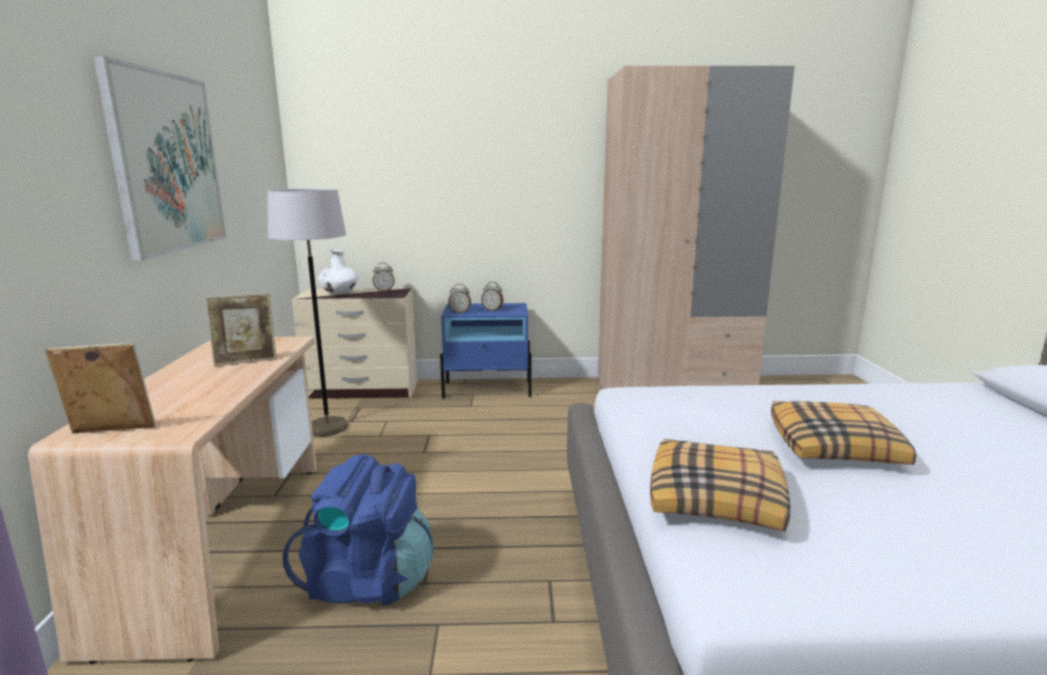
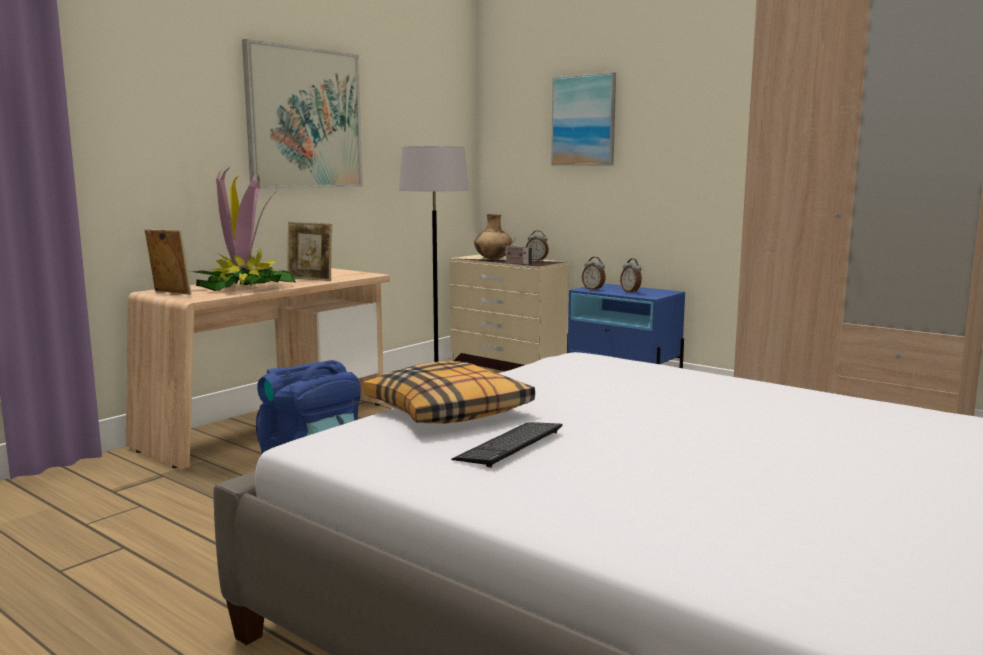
camera: 40 degrees right, 5 degrees down
white vase [318,250,358,295] -> brown vase [474,214,513,260]
pillow [771,401,916,465] -> none
none -> potted plant [188,164,296,291]
none -> keyboard [451,422,563,468]
none -> radio [504,237,532,265]
none -> picture [551,72,616,166]

